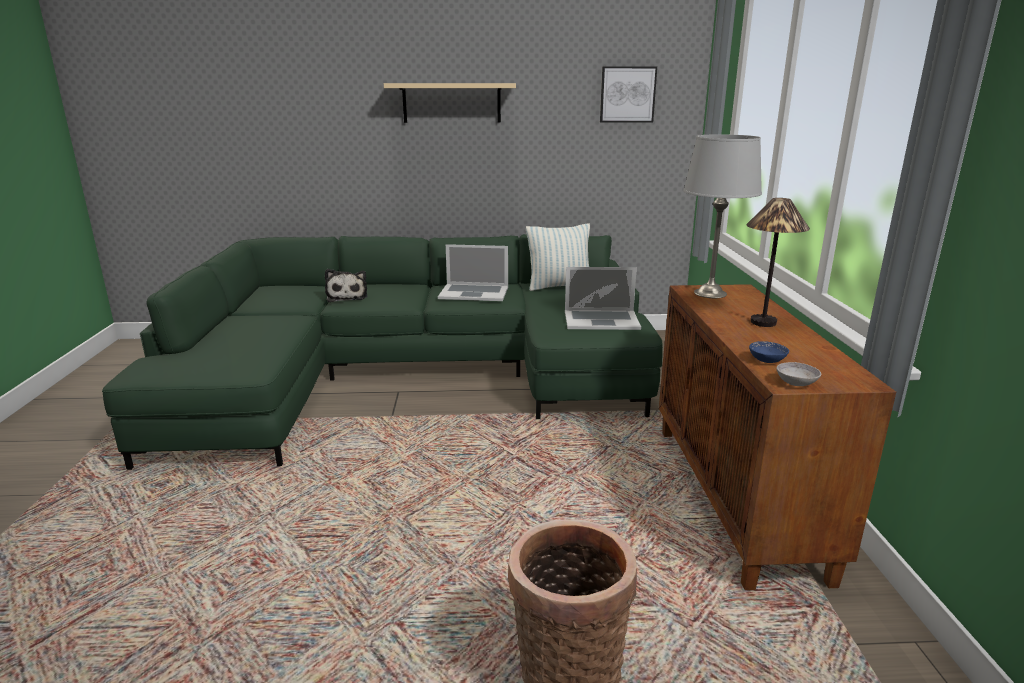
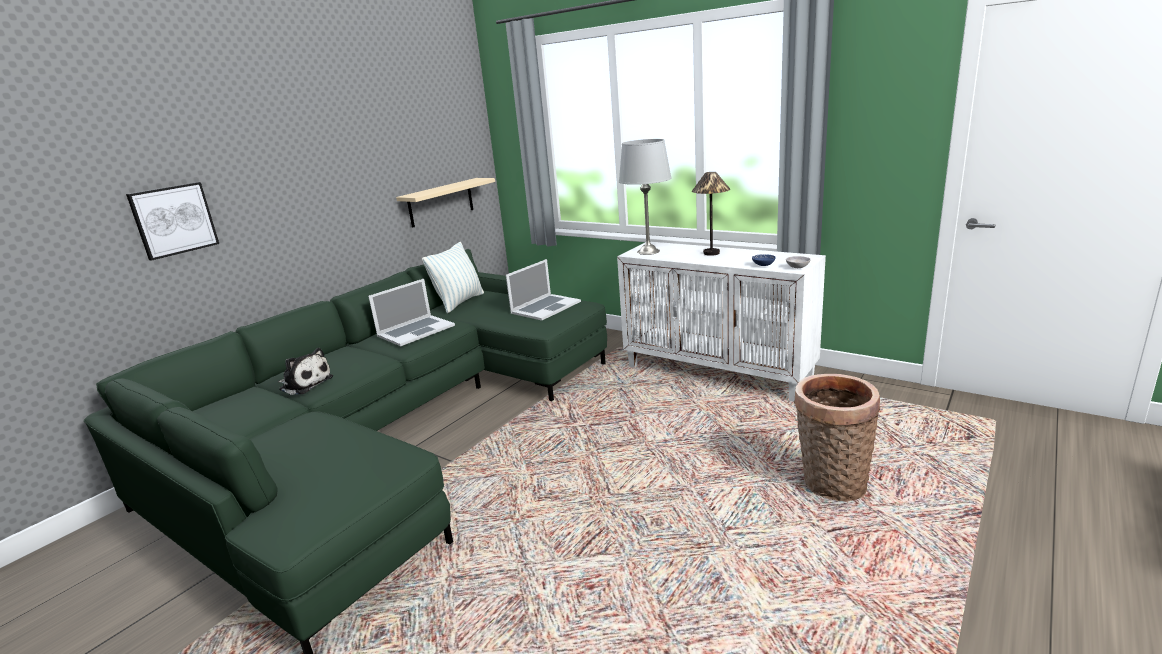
camera: 50 degrees left, 0 degrees up
beige shelf [384,83,516,123] -> beige shelf moved to [396,178,495,228]
picture [600,66,657,123] -> picture moved to [126,182,219,261]
brown cabinet [659,284,896,590] -> white cabinet [617,242,826,402]

